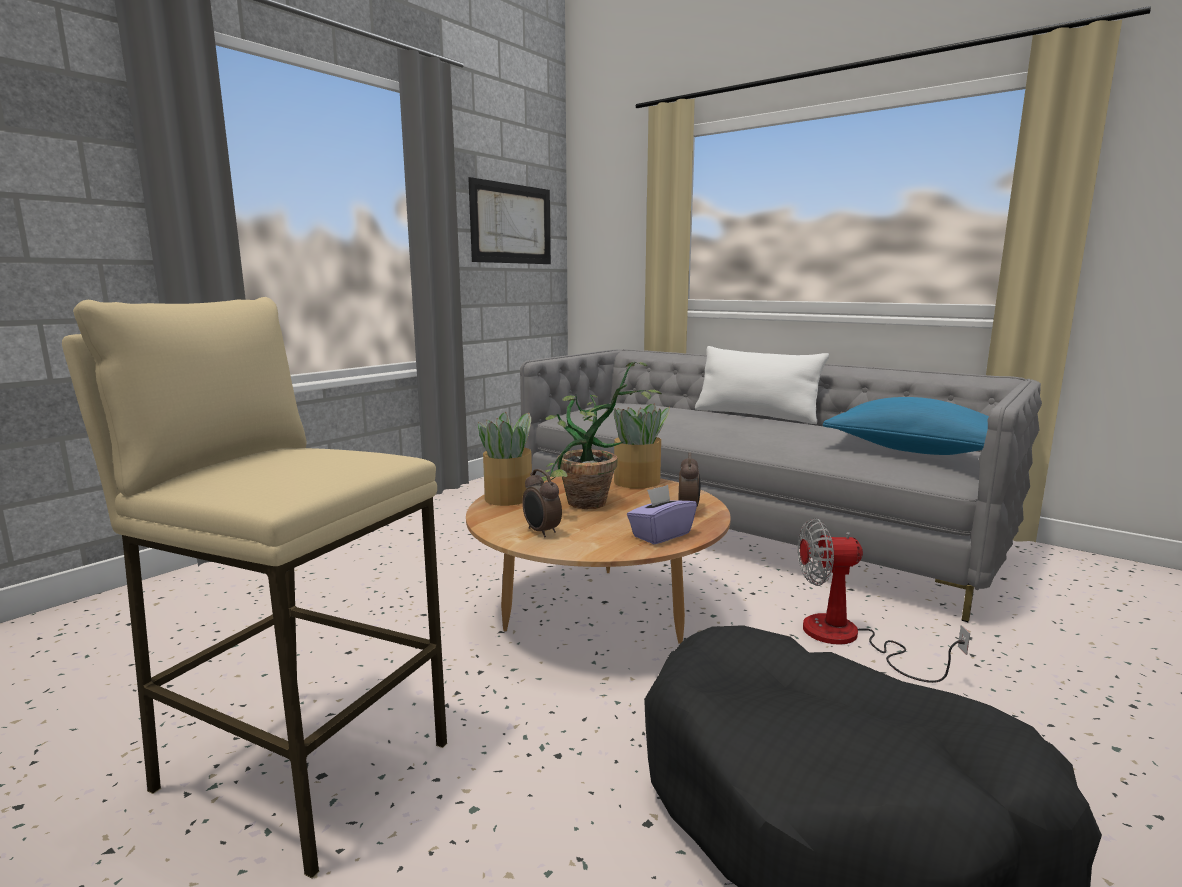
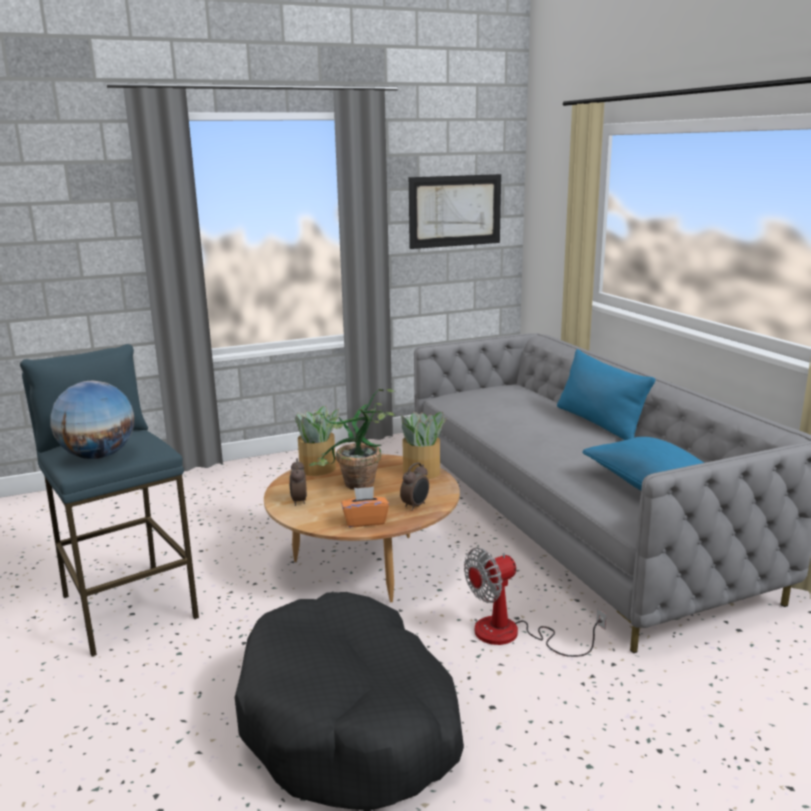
camera: 30 degrees right, 5 degrees up
beige stool [62,297,447,879] -> blue stool [20,344,199,657]
purple tissue box [627,485,697,544] -> orange tissue box [341,487,389,527]
white pillow [695,346,829,424] -> blue pillow [557,349,656,440]
fan [798,518,970,683] -> fan turned 60 degrees counterclockwise [464,548,606,657]
none -> globe [50,381,134,459]

